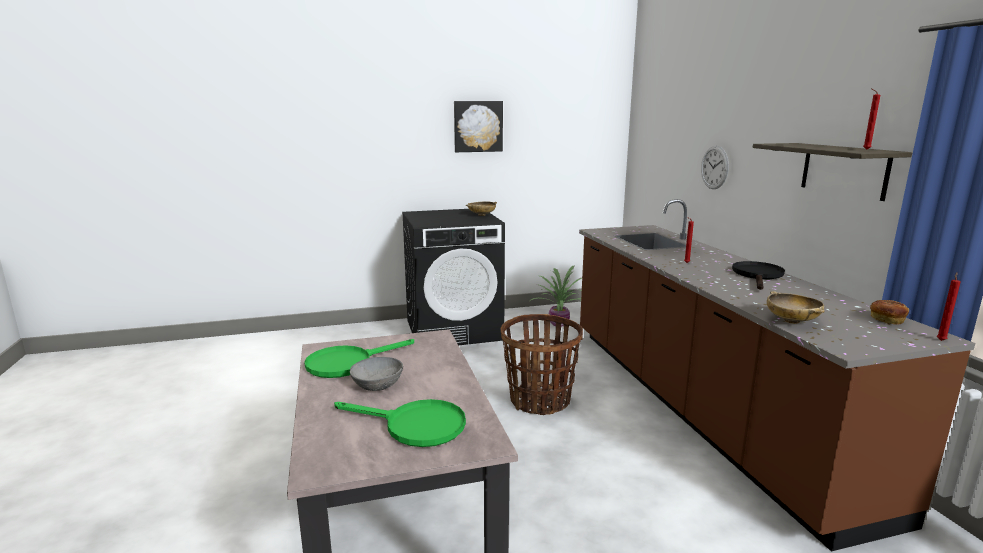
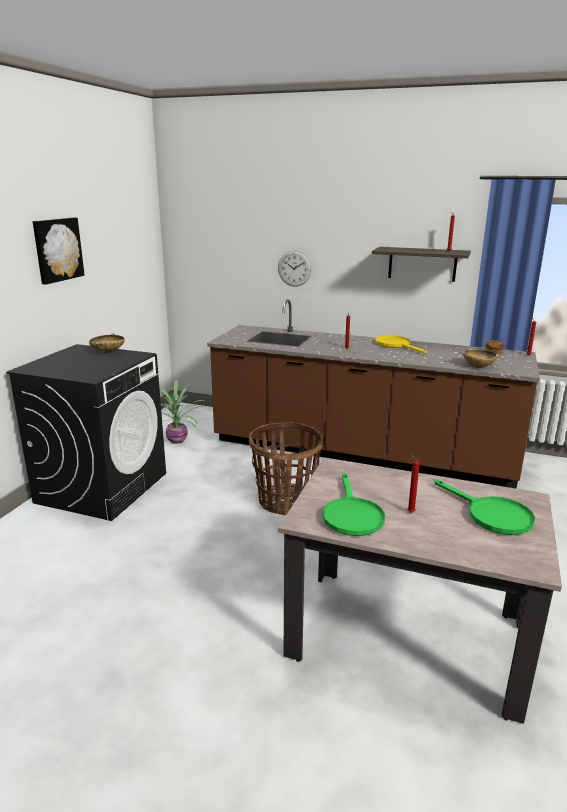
camera: 55 degrees left, 5 degrees up
green frying pan [334,399,466,447] -> green frying pan turned 90 degrees clockwise [434,479,535,535]
grey bowl [350,357,403,391] -> red candle [407,454,420,513]
black frying pan [732,261,785,290] -> yellow frying pan [375,335,427,354]

